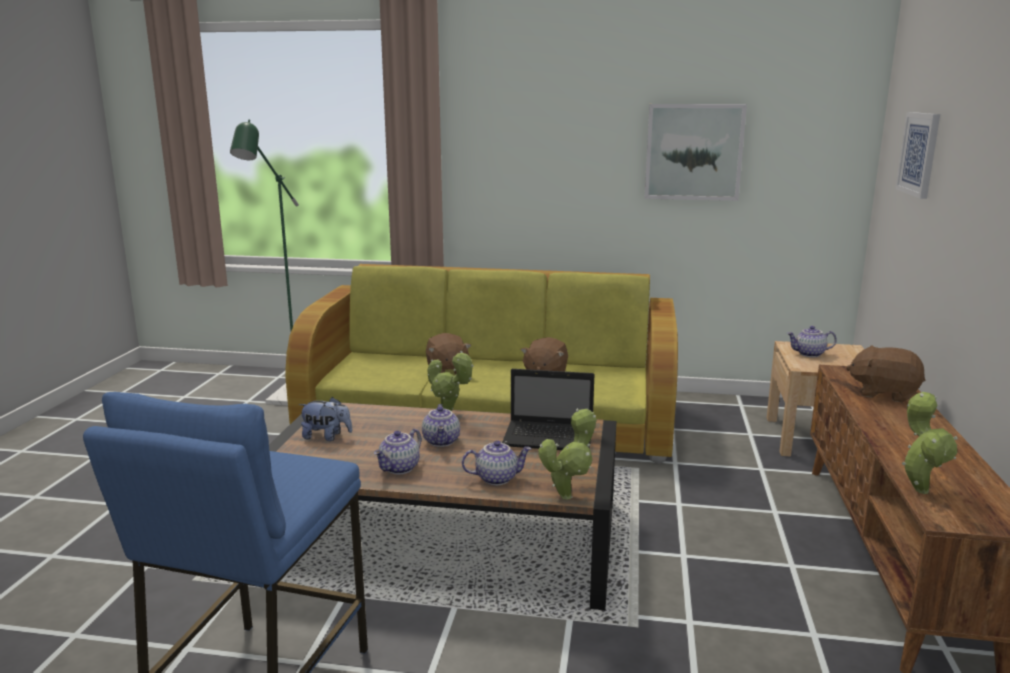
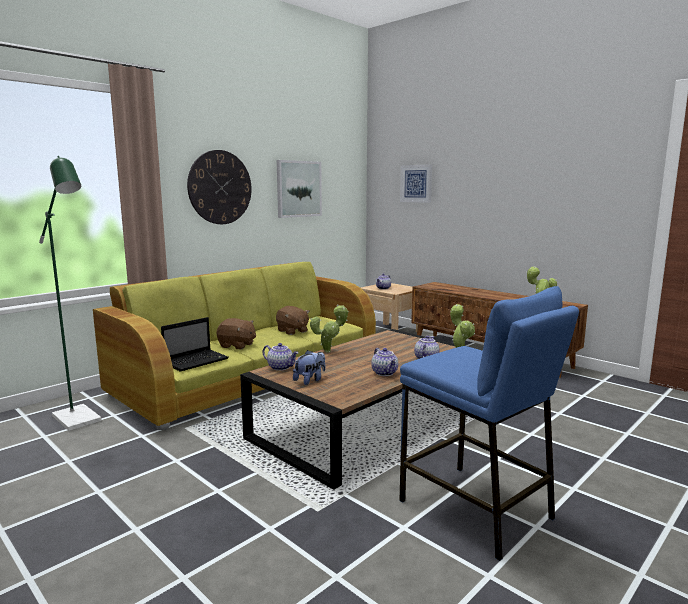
camera: 55 degrees left, 5 degrees down
teapot [422,404,460,447] -> teapot moved to [263,343,298,371]
laptop [502,369,594,450] -> laptop moved to [161,317,229,372]
brown plush toy [846,345,925,402] -> none
none -> wall clock [187,150,252,224]

